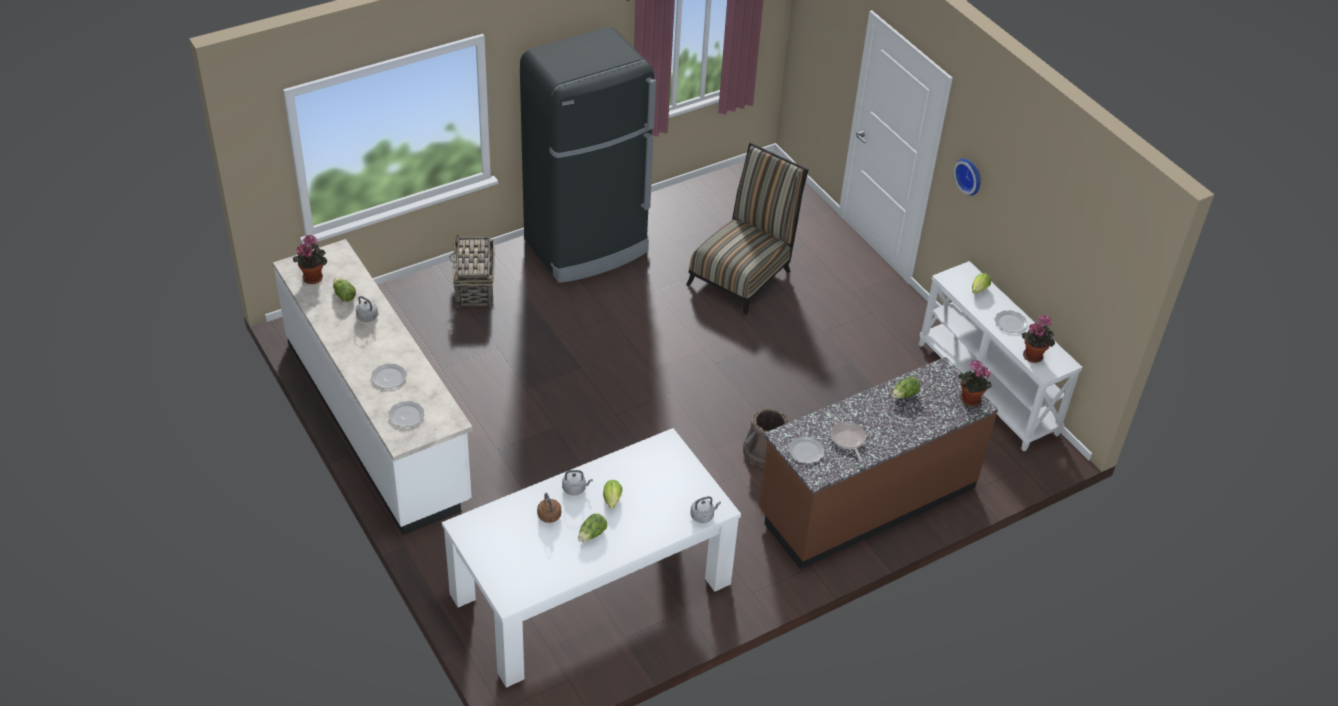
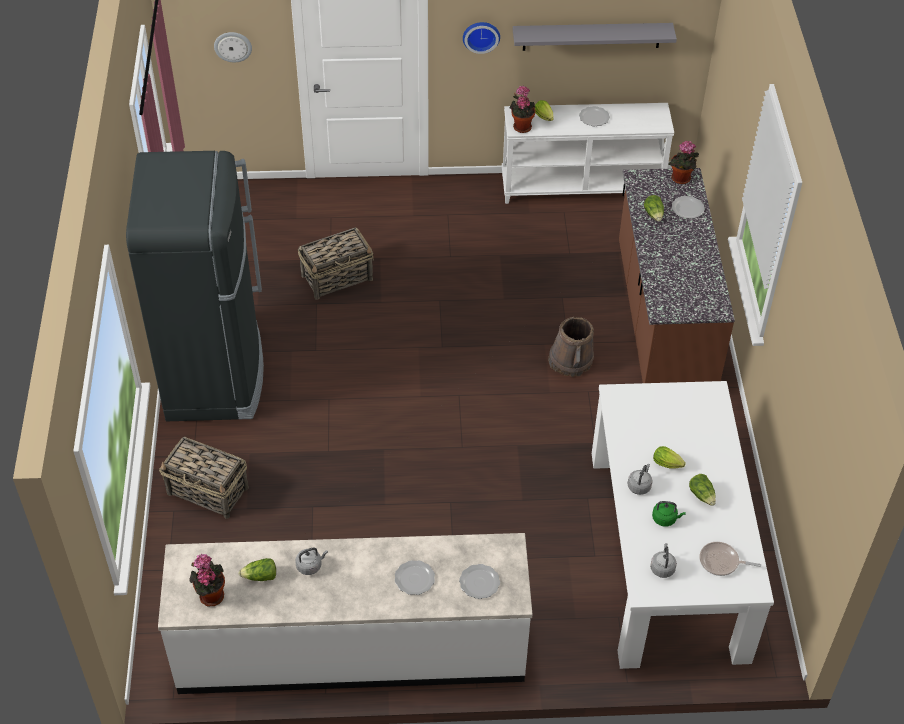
camera: 60 degrees left, 5 degrees up
brown kettle [537,493,561,523] -> green kettle [652,501,686,527]
chair [686,143,809,315] -> basket [298,228,374,300]
grey kettle [690,496,721,523] -> grey kettle moved to [650,543,677,578]
plate [788,436,824,464] -> plate moved to [672,196,704,219]
frying pan [831,422,866,462] -> frying pan moved to [700,542,761,576]
potted plant [1022,315,1055,363] -> potted plant moved to [510,86,535,133]
none -> wall clock [214,32,252,62]
none -> grey shelf [513,23,677,51]

